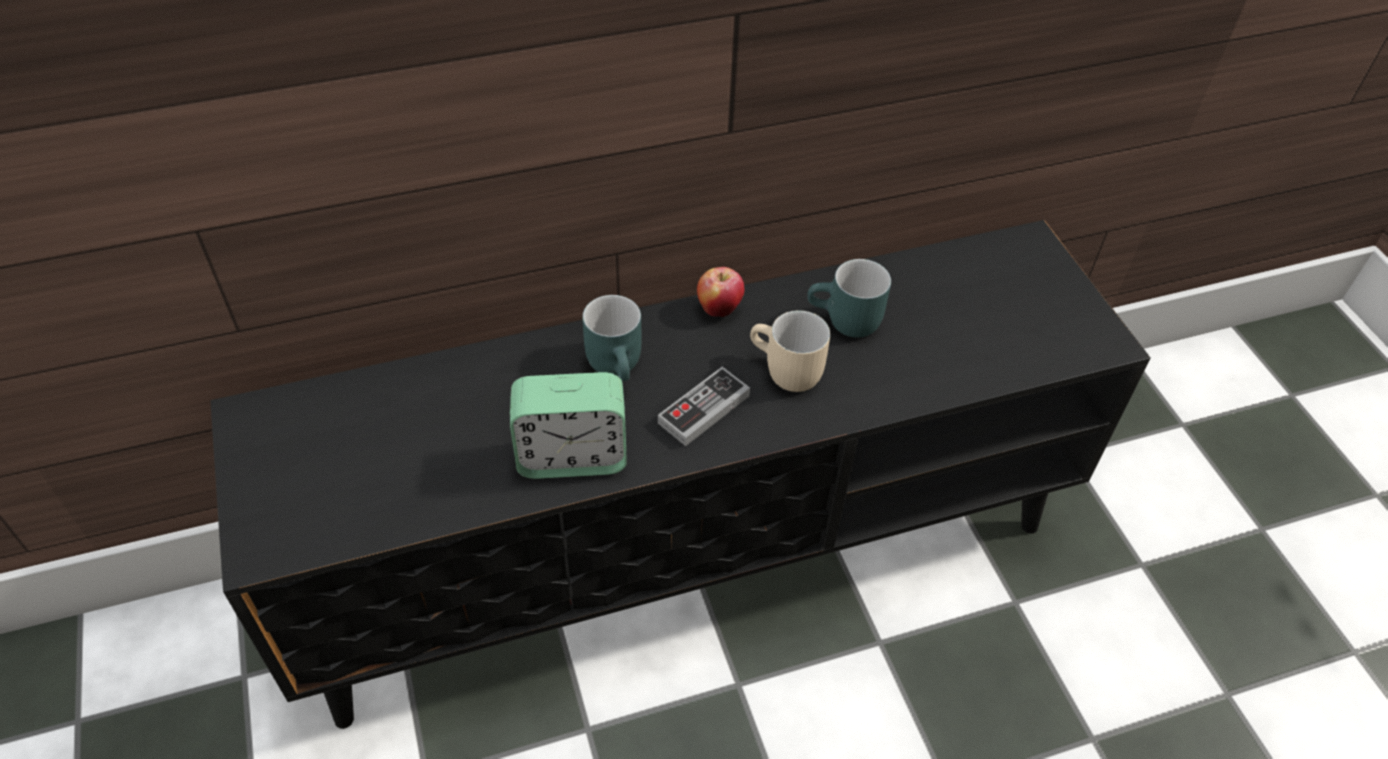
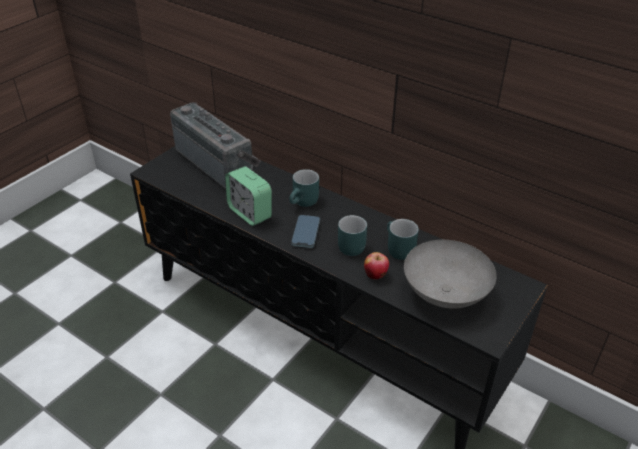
camera: 55 degrees right, 10 degrees down
game controller [658,367,750,446] -> phone [291,215,320,248]
apple [697,267,745,317] -> apple moved to [364,252,389,279]
beige mug [750,310,830,392] -> turquoise mug [338,215,367,256]
none -> radio [170,102,261,189]
none -> grey bowl [404,240,497,309]

